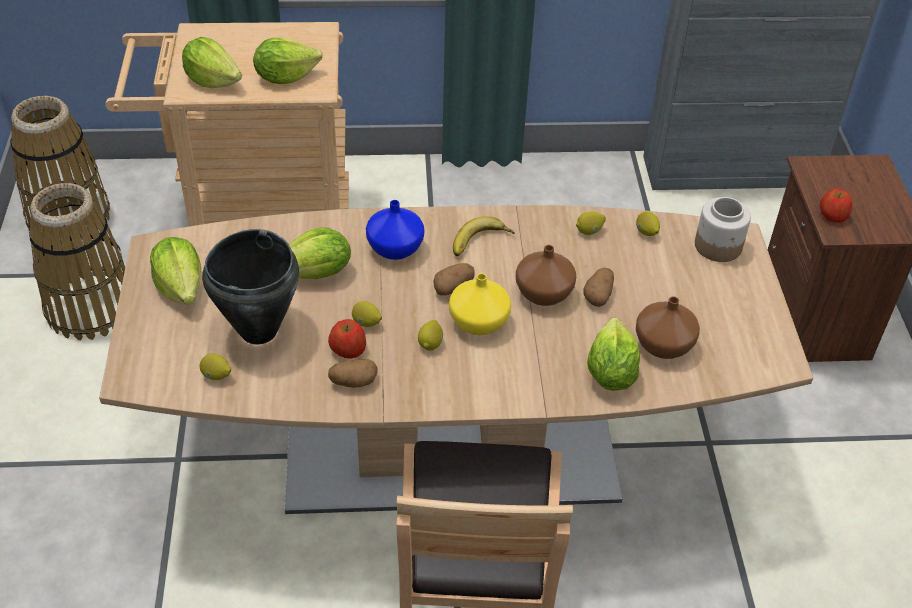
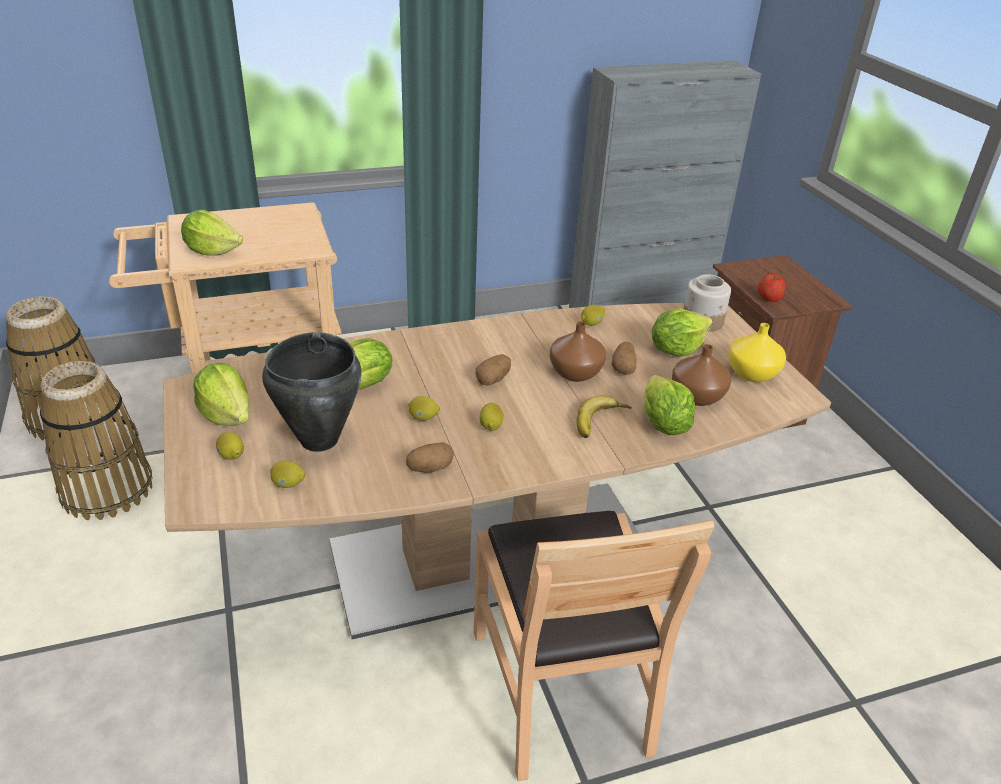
camera: 15 degrees left, 10 degrees down
lettuce [253,37,322,84] -> lettuce moved to [652,309,713,357]
apple [328,319,366,359] -> none
blue vase [366,200,424,260] -> none
yellow vase [449,273,511,335] -> yellow vase moved to [728,323,786,382]
banana [453,216,515,256] -> banana moved to [576,395,631,438]
lemon [636,211,660,236] -> lemon moved to [216,432,244,460]

